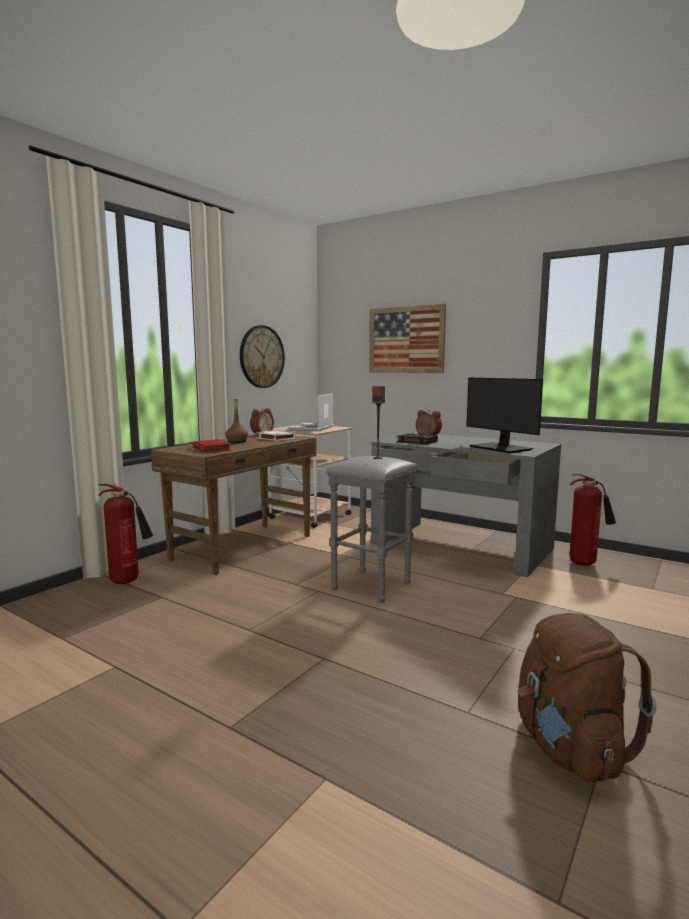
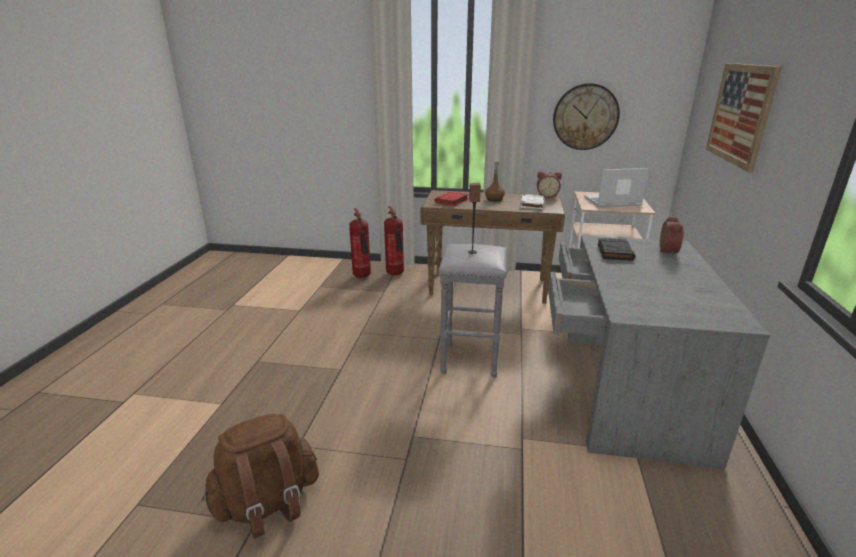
camera: 65 degrees right, 15 degrees up
monitor [466,378,543,453] -> none
fire extinguisher [569,474,616,566] -> fire extinguisher moved to [349,208,371,278]

